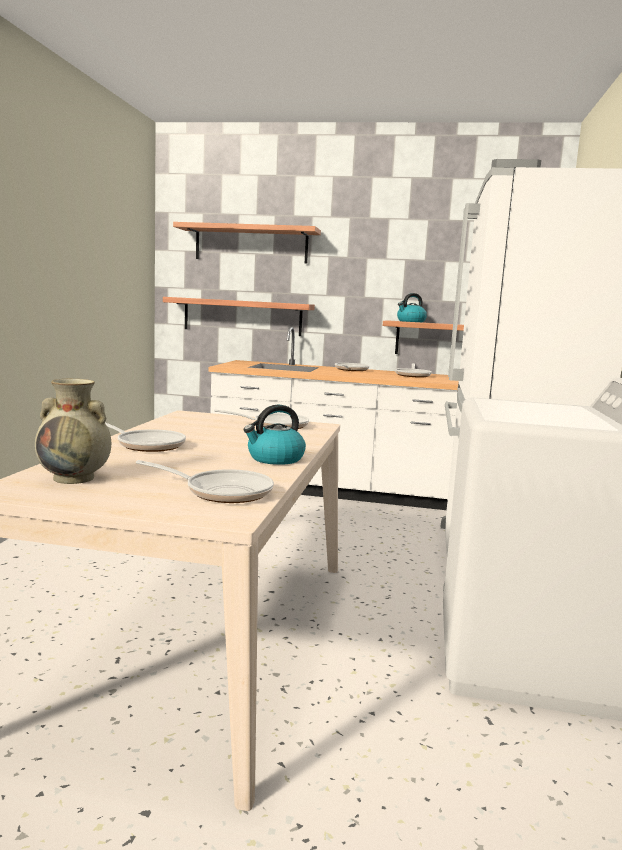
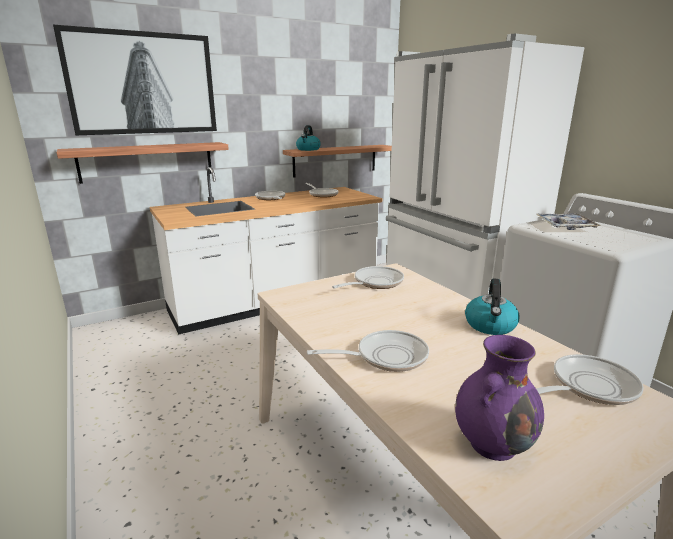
camera: 40 degrees left, 10 degrees up
beige vase [35,379,111,484] -> purple vase [455,335,544,461]
shelf [173,222,321,263] -> picture [53,25,217,135]
none -> tray [536,213,601,230]

